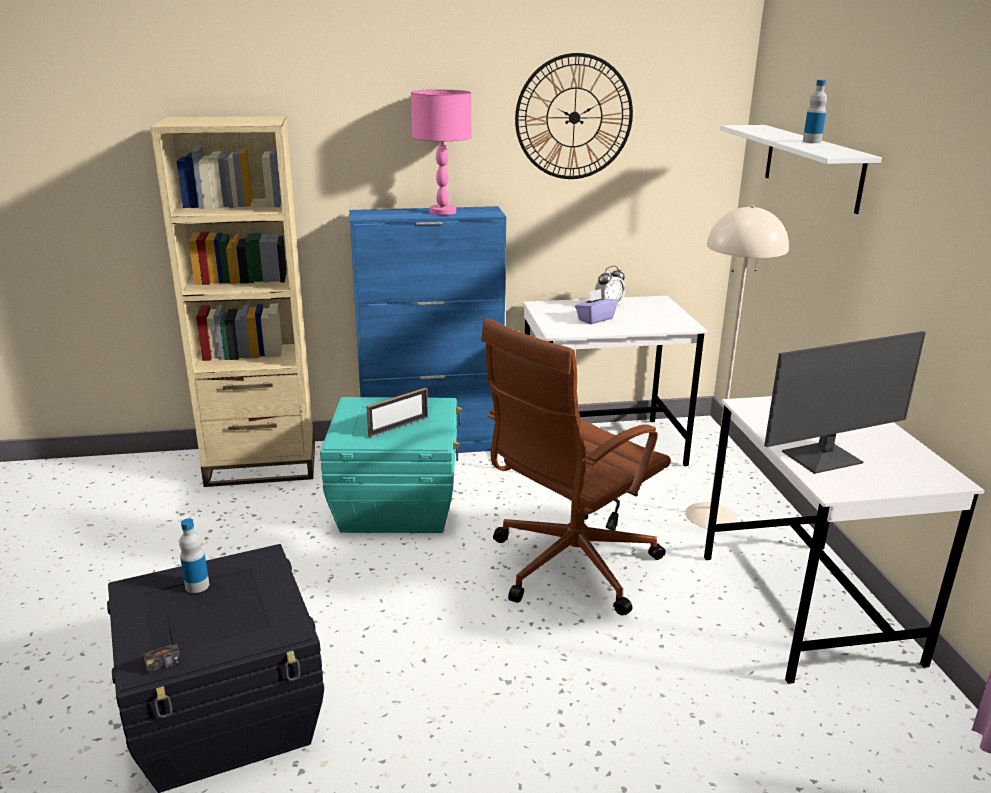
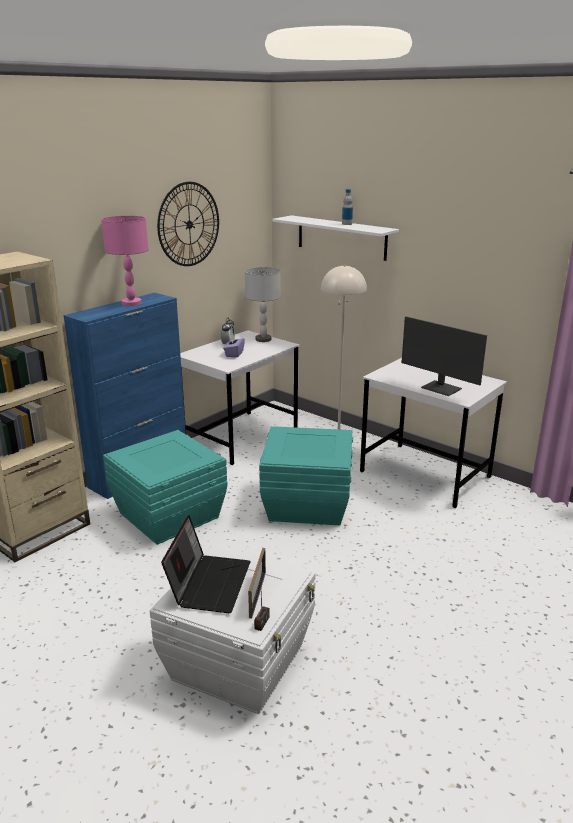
camera: 40 degrees left, 0 degrees up
black storage box [107,544,324,793] -> white storage box [149,543,316,714]
bottle [179,518,209,593] -> laptop [161,515,251,613]
picture frame [366,388,428,437] -> picture frame moved to [248,548,266,619]
brown office chair [481,318,671,615] -> turquoise storage box [259,426,353,525]
monitor [764,331,926,474] -> monitor turned 105 degrees clockwise [402,317,487,396]
none -> grey table lamp [245,267,281,342]

